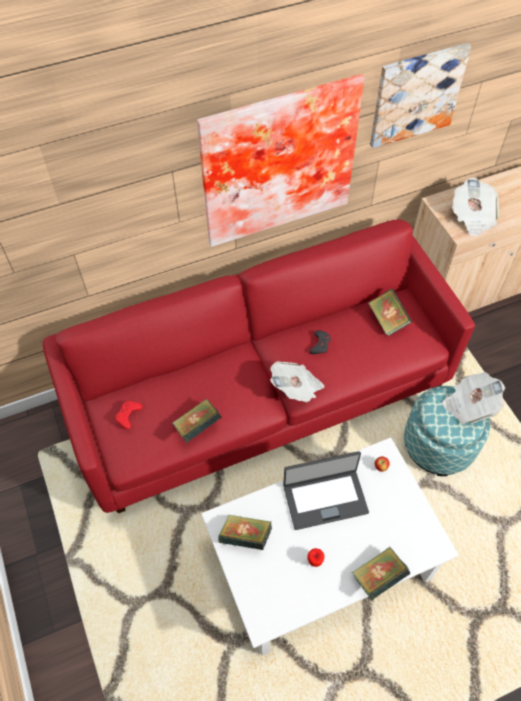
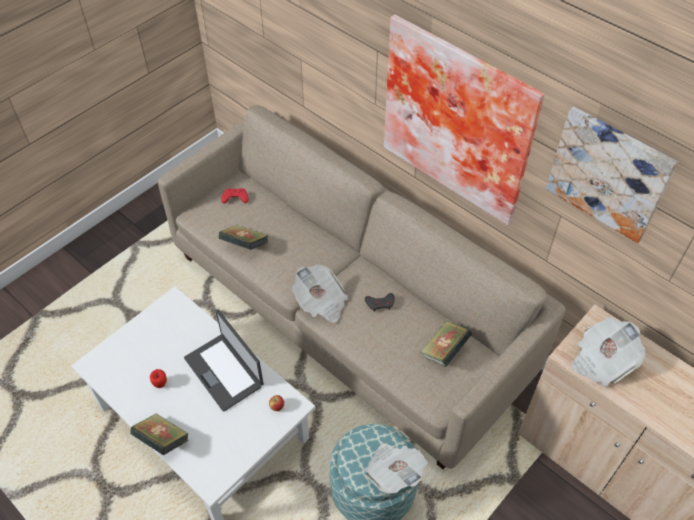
camera: 65 degrees right, 5 degrees down
red sofa [43,219,475,513] -> beige sofa [158,105,565,469]
book [218,515,272,550] -> none

